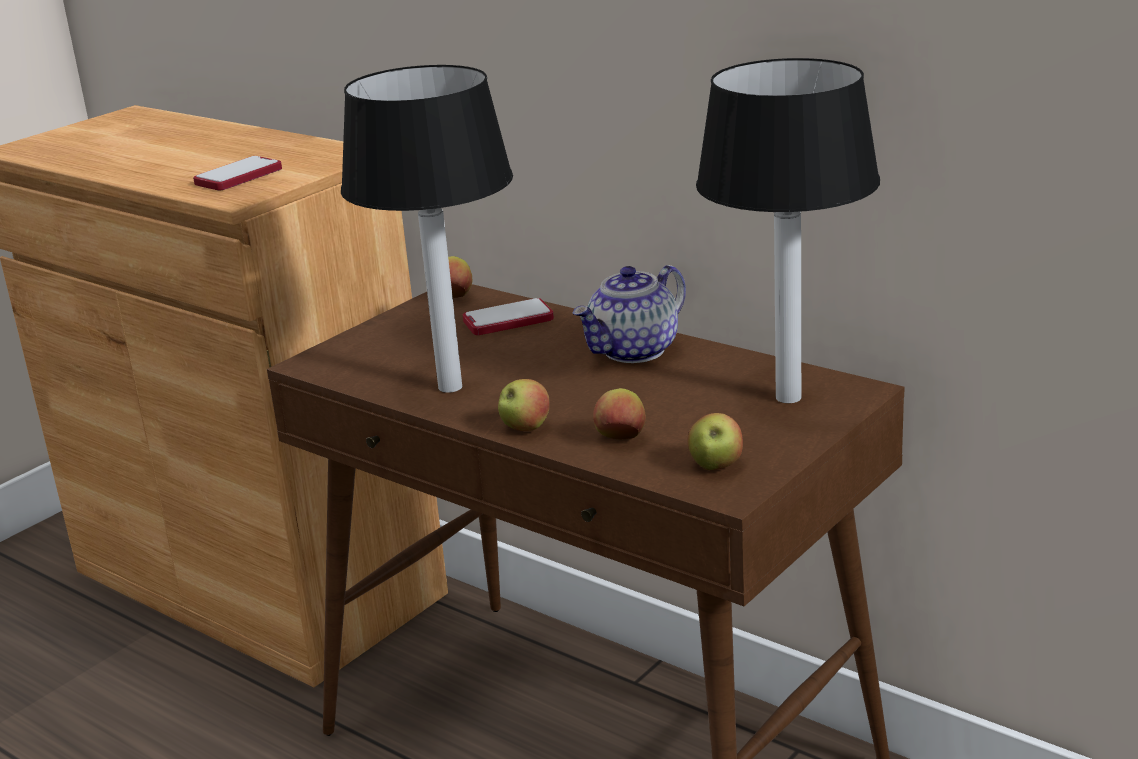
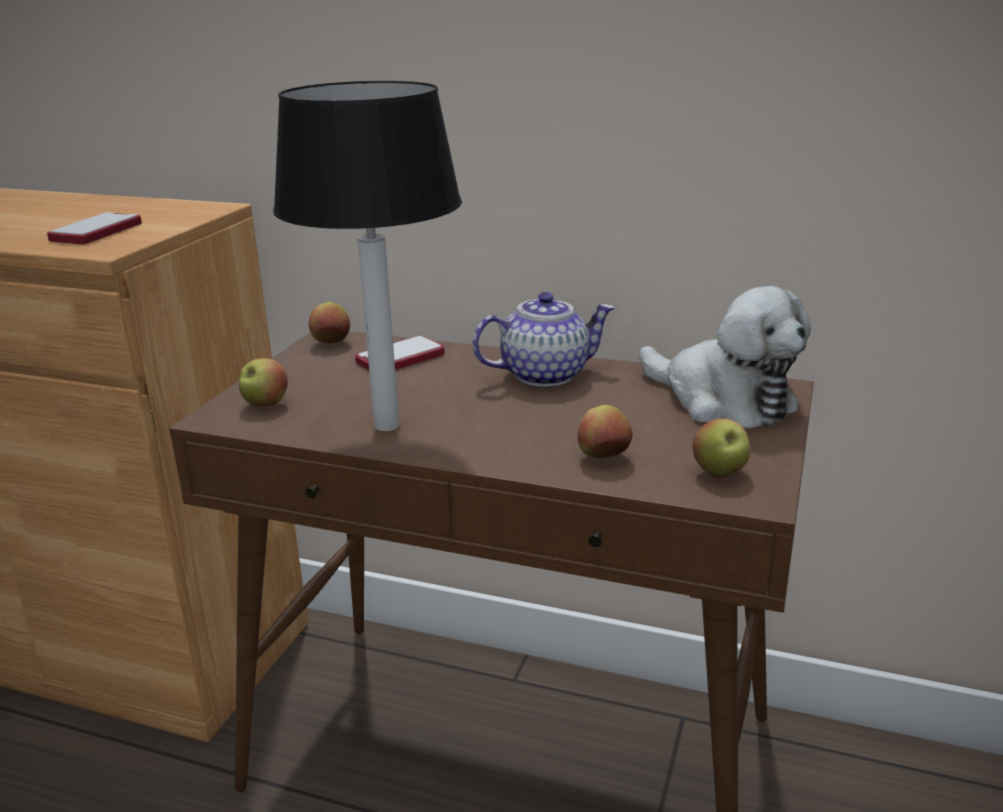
camera: 20 degrees left, 0 degrees up
apple [498,379,550,431] -> apple moved to [239,358,288,407]
teapot [573,265,686,363] -> teapot turned 135 degrees counterclockwise [473,292,615,387]
table lamp [696,58,880,403] -> plush toy [639,286,811,428]

